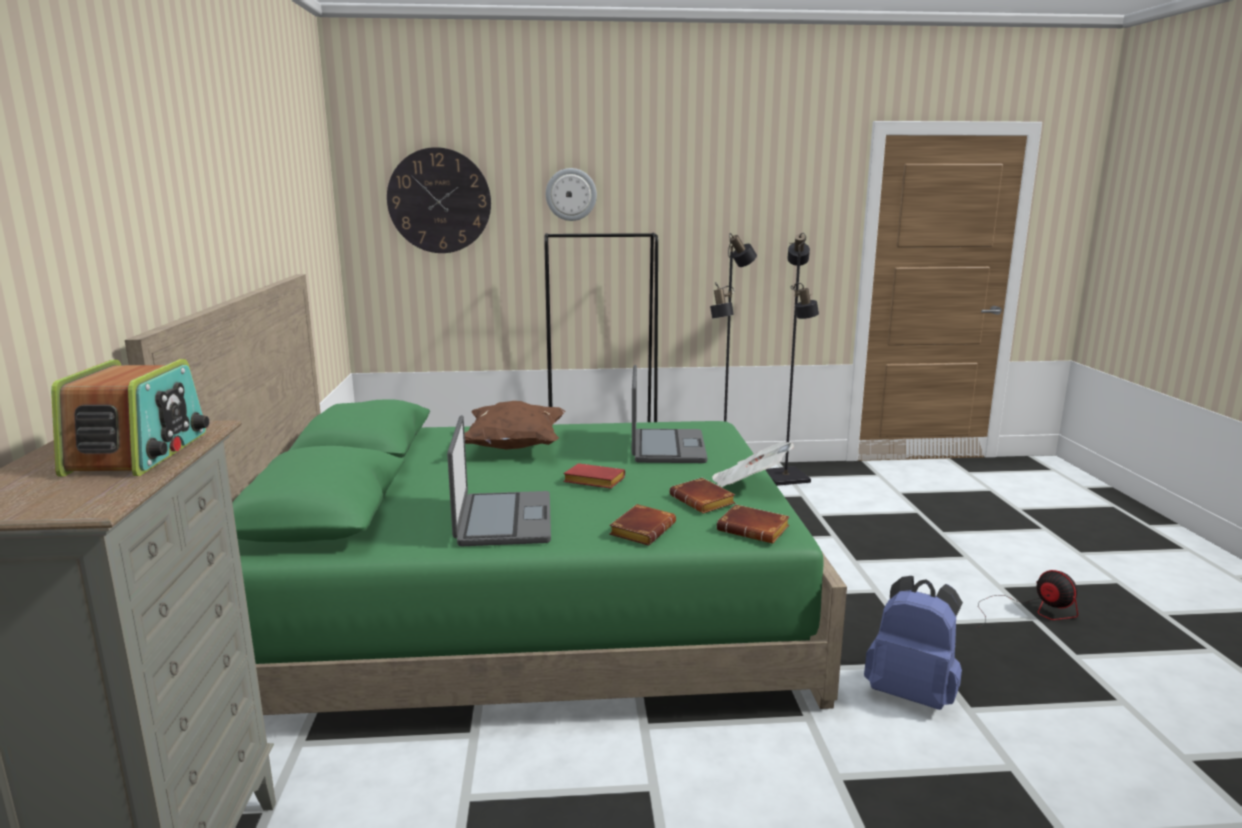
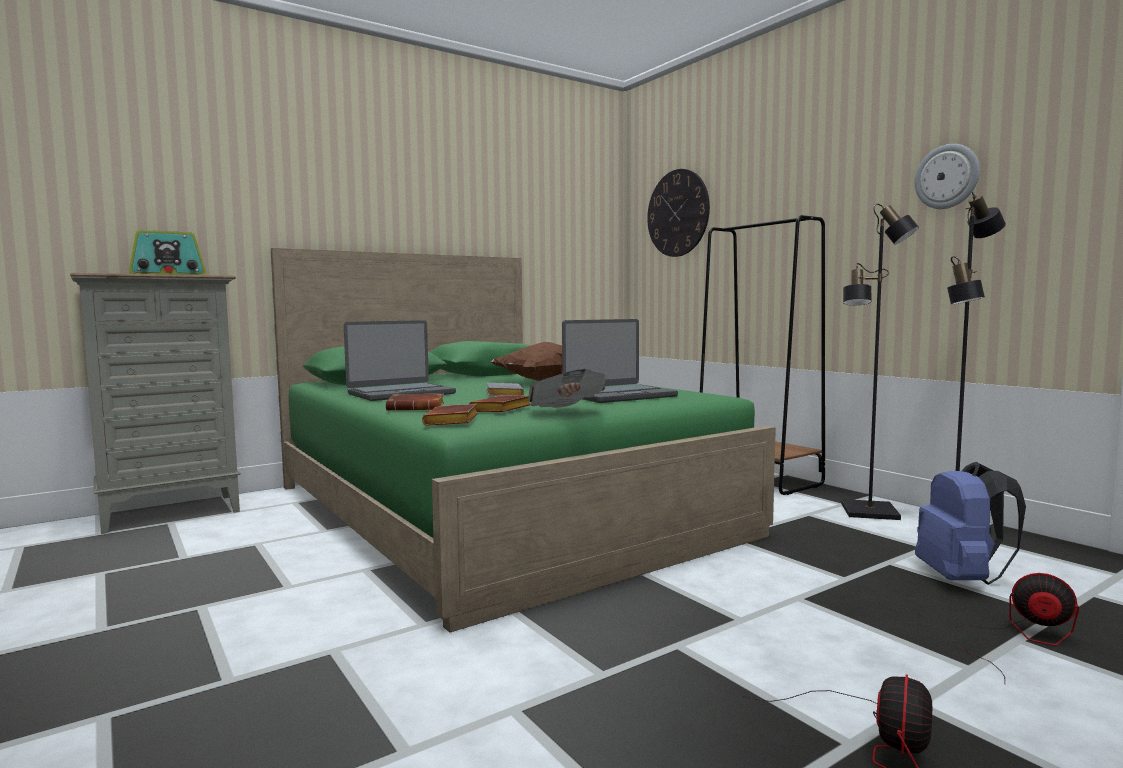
camera: 60 degrees right, 10 degrees down
wall clock [546,168,597,221] -> wall clock moved to [915,144,980,209]
red book [563,463,625,489] -> grey book [486,383,524,396]
blue backpack [864,576,963,710] -> blue backpack moved to [915,462,1026,585]
none -> fan [952,573,1079,682]

